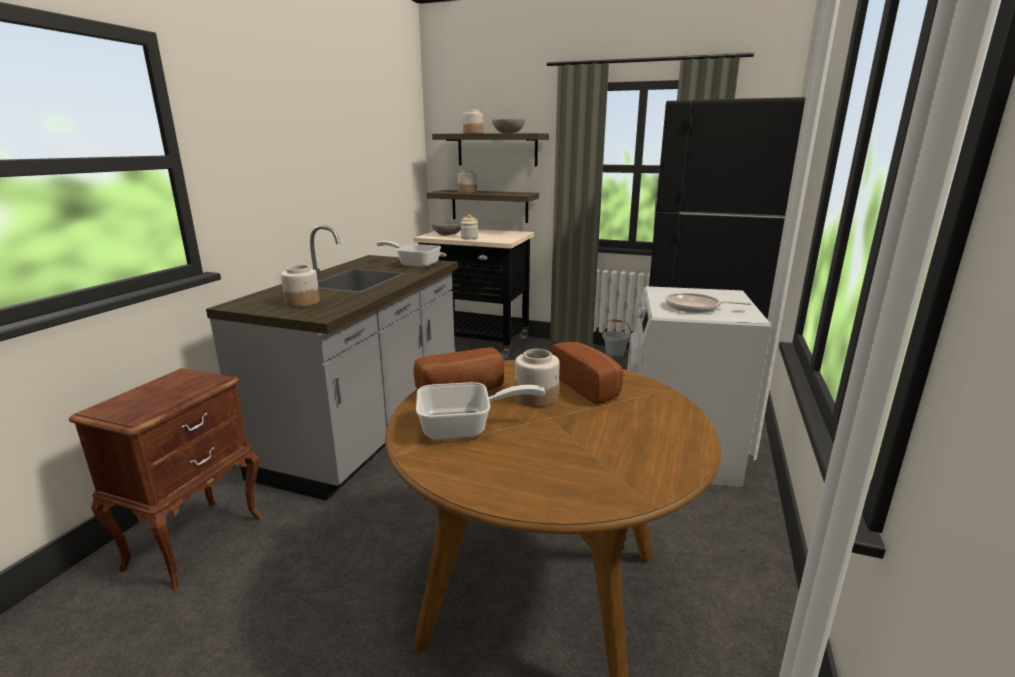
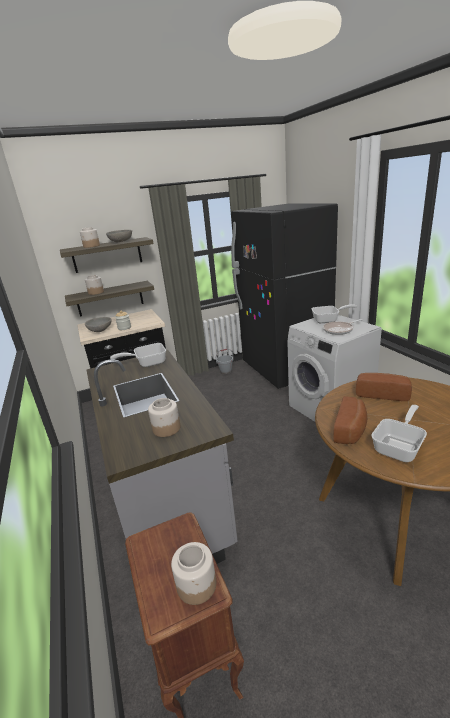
camera: 40 degrees left, 5 degrees up
jar [515,349,560,407] -> jar moved to [171,542,216,605]
none -> frying pan [311,304,357,323]

